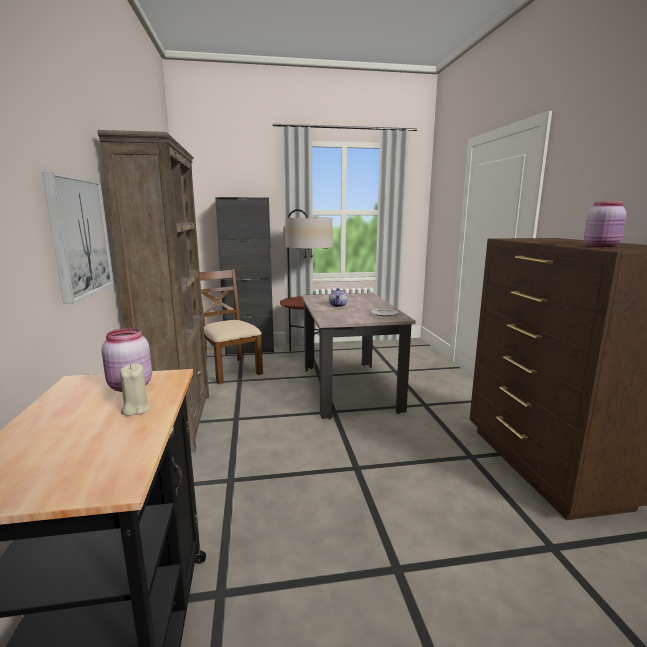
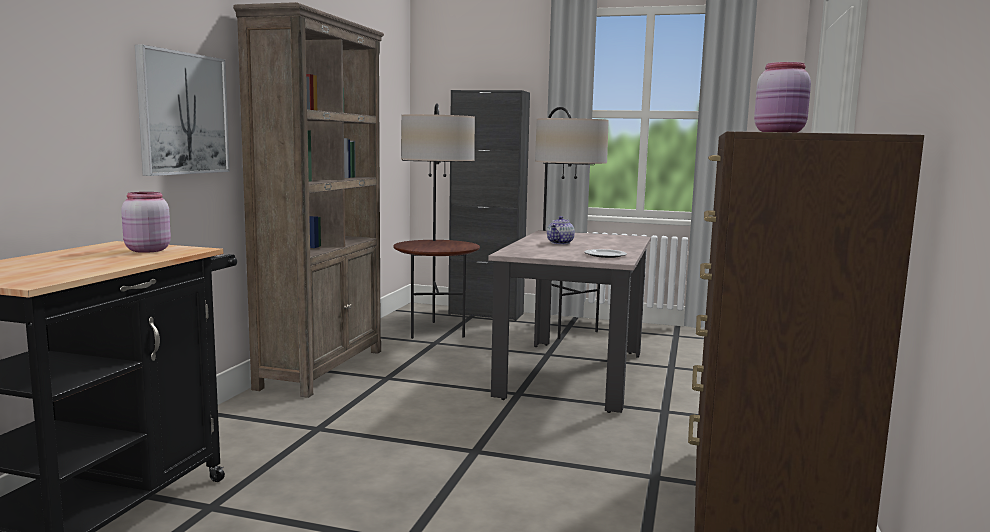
camera: 25 degrees right, 5 degrees down
beige candle [120,364,151,416] -> none
brown chair [200,269,263,384] -> floor lamp [393,103,480,339]

